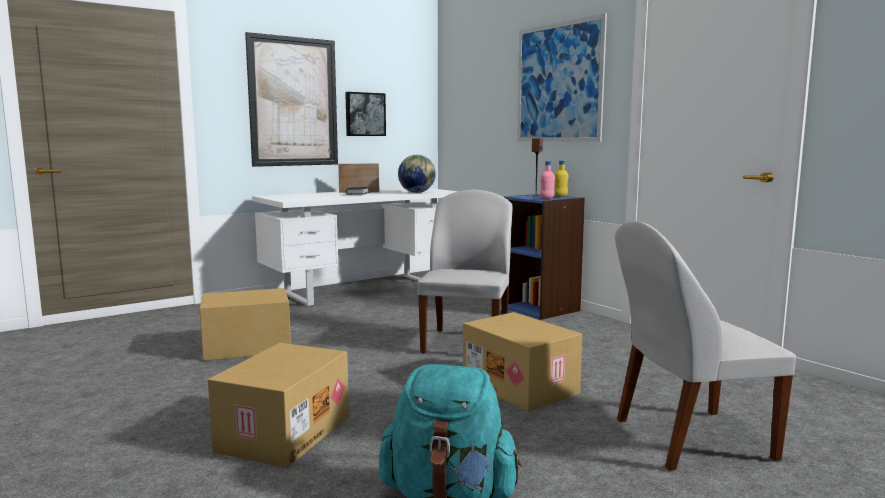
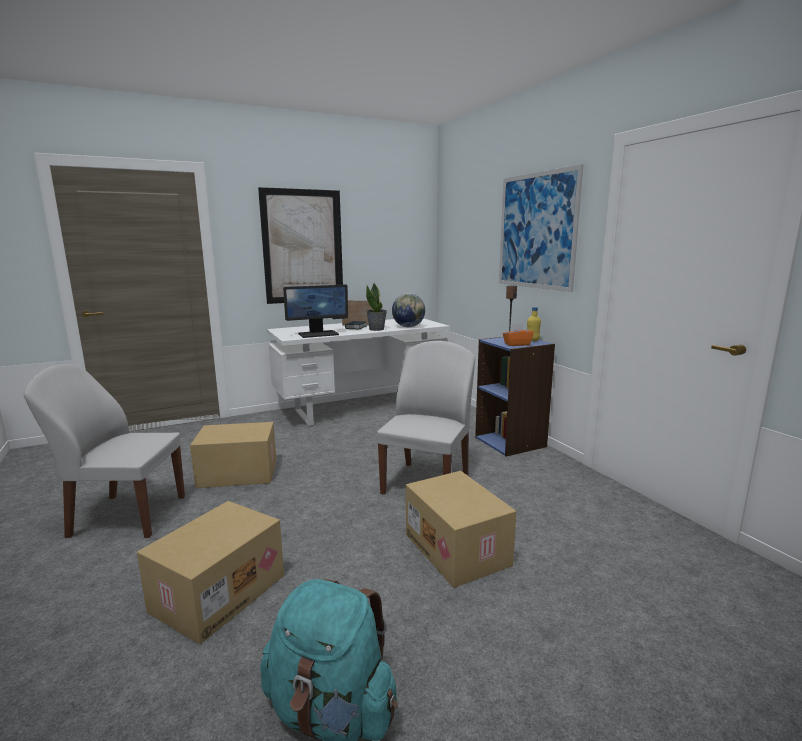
camera: 10 degrees right, 5 degrees up
picture [345,92,386,136] -> none
pink bottle [540,161,555,199] -> orange tissue box [502,323,534,346]
white chair [615,221,796,471] -> white chair moved to [24,364,185,538]
none -> monitor [283,284,348,338]
none -> potted plant [366,283,387,331]

